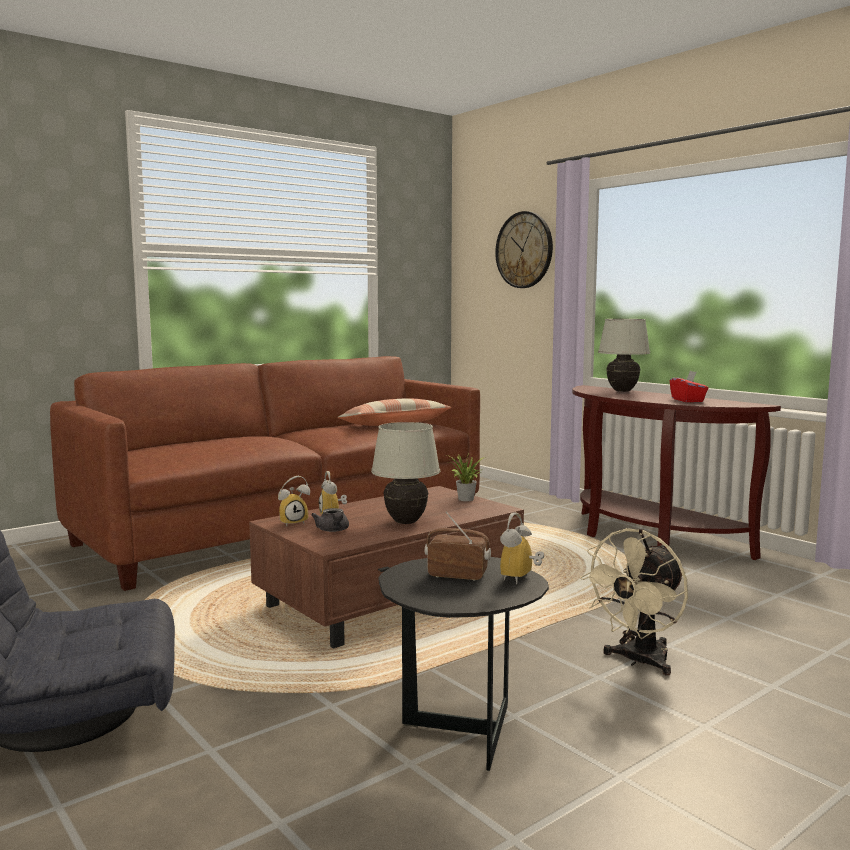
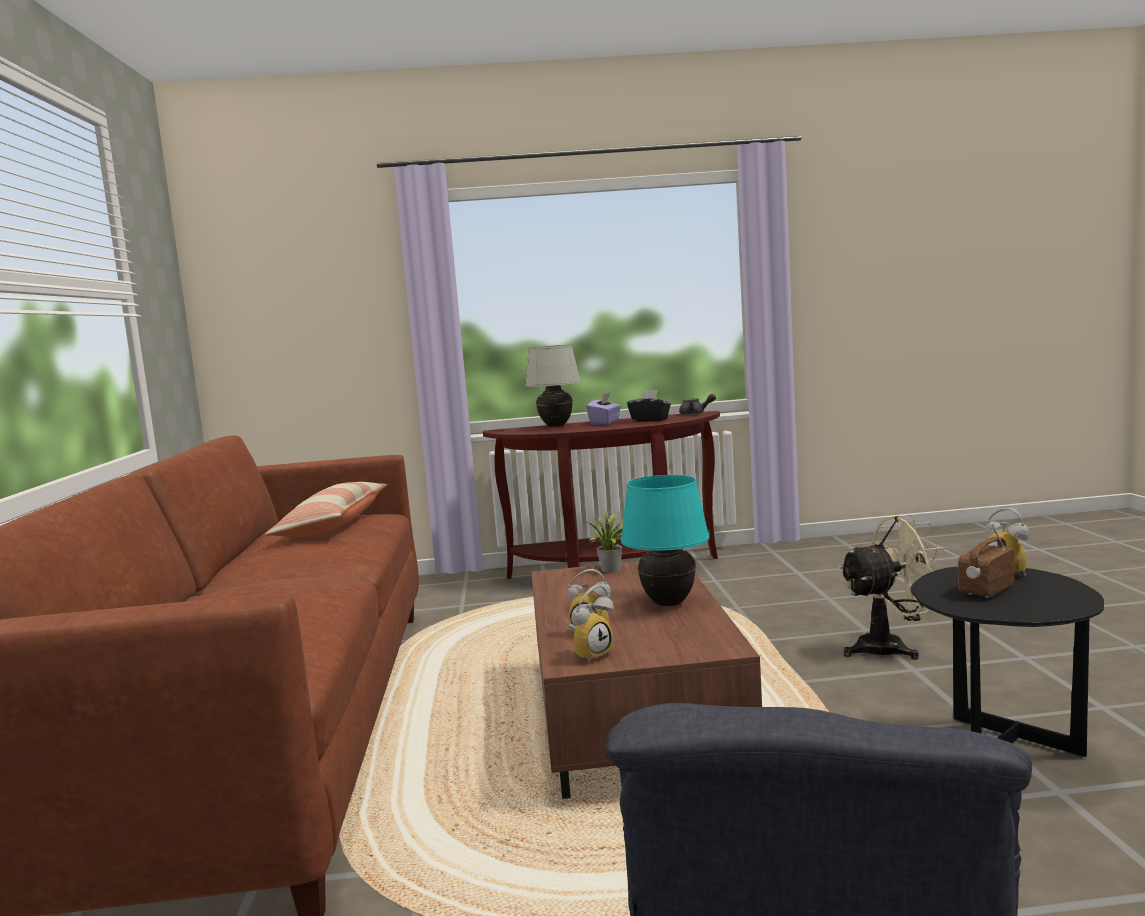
camera: 55 degrees left, 0 degrees up
alarm clock [278,476,310,526] -> alarm clock turned 45 degrees clockwise [569,585,614,663]
grey teapot [311,508,349,532] -> grey teapot moved to [679,394,716,415]
white table lamp [371,422,440,524] -> turquoise table lamp [621,475,710,606]
wall clock [495,211,553,288] -> none
beige fan [580,528,688,675] -> beige fan turned 90 degrees counterclockwise [839,514,945,660]
red tissue box [670,371,708,402] -> black tissue box [627,390,671,422]
none -> purple tissue box [586,393,621,425]

